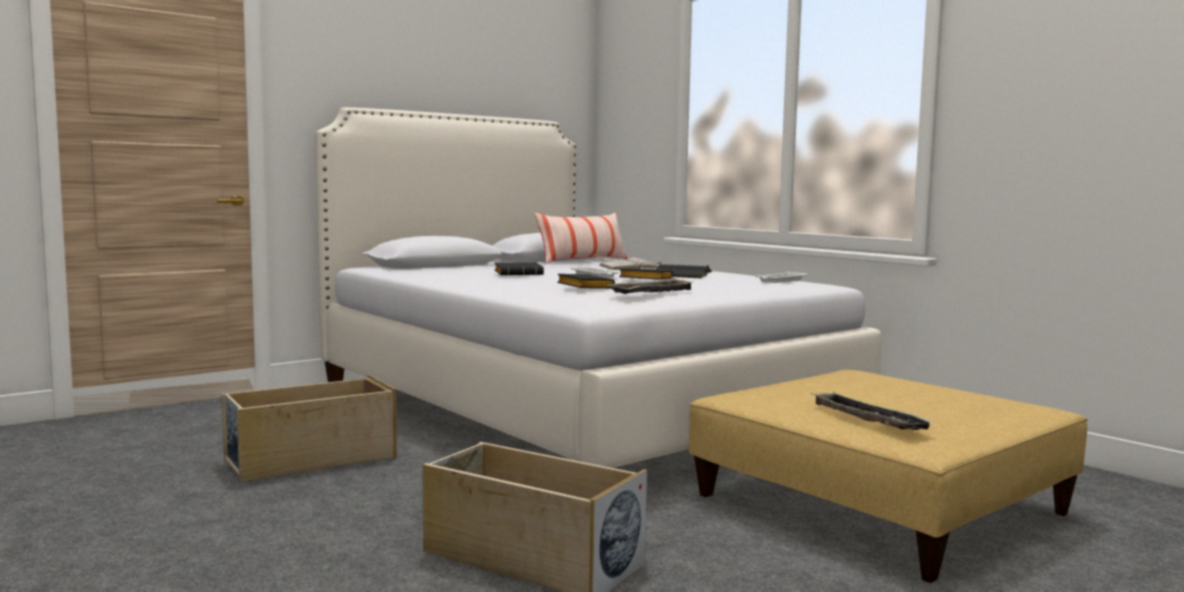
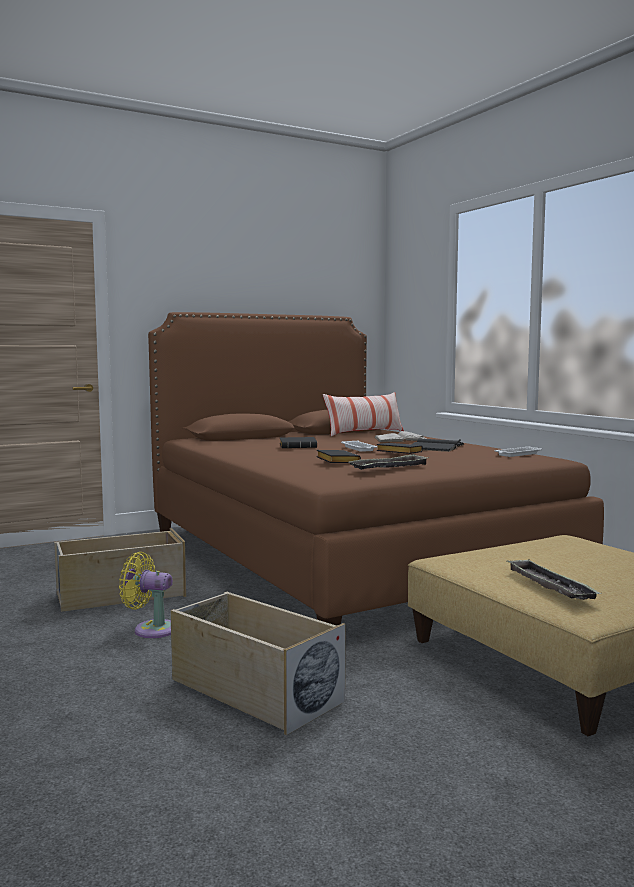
camera: 10 degrees right, 0 degrees up
white bed [315,107,881,468] -> brown bed [148,312,604,626]
none -> yellow fan [119,552,173,638]

